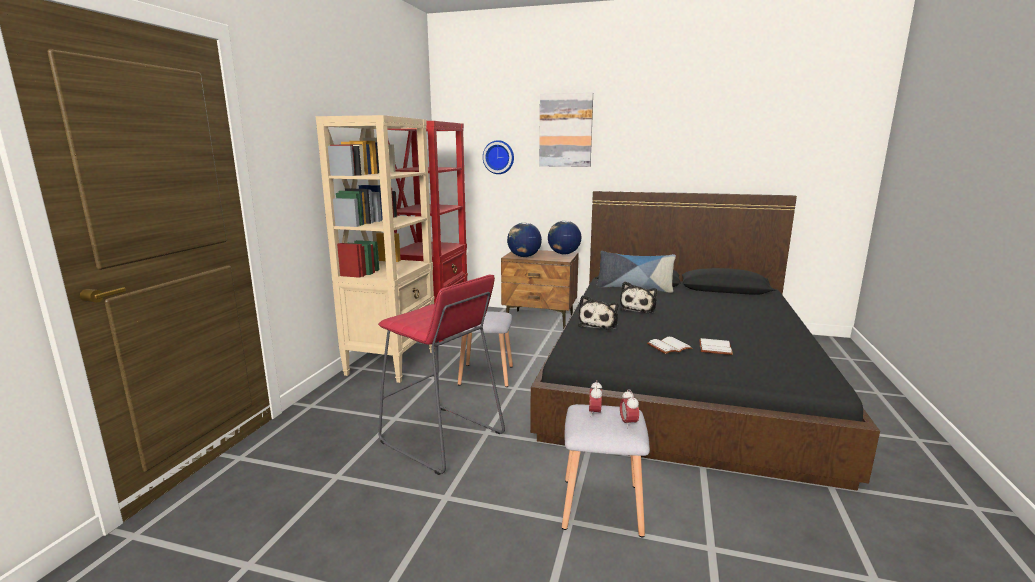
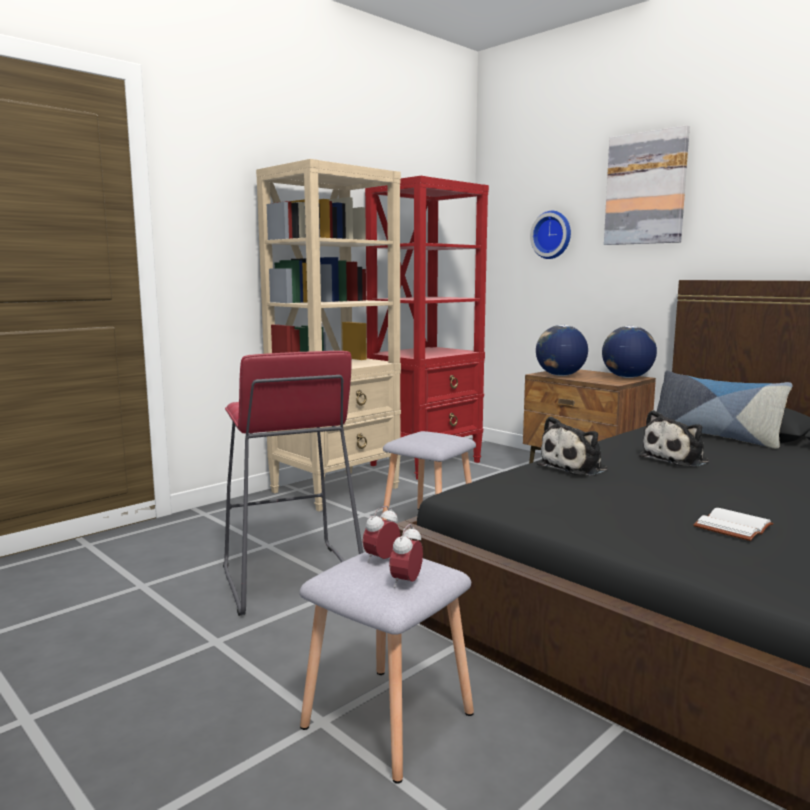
camera: 30 degrees right, 5 degrees down
white book [647,337,693,354] -> none

